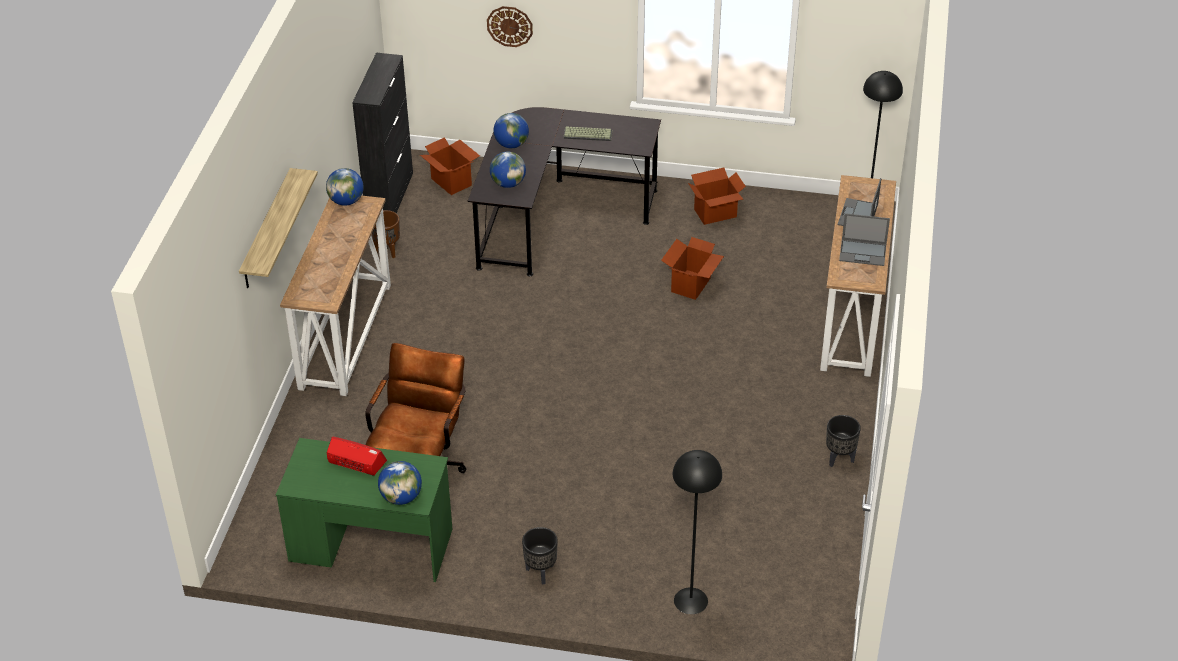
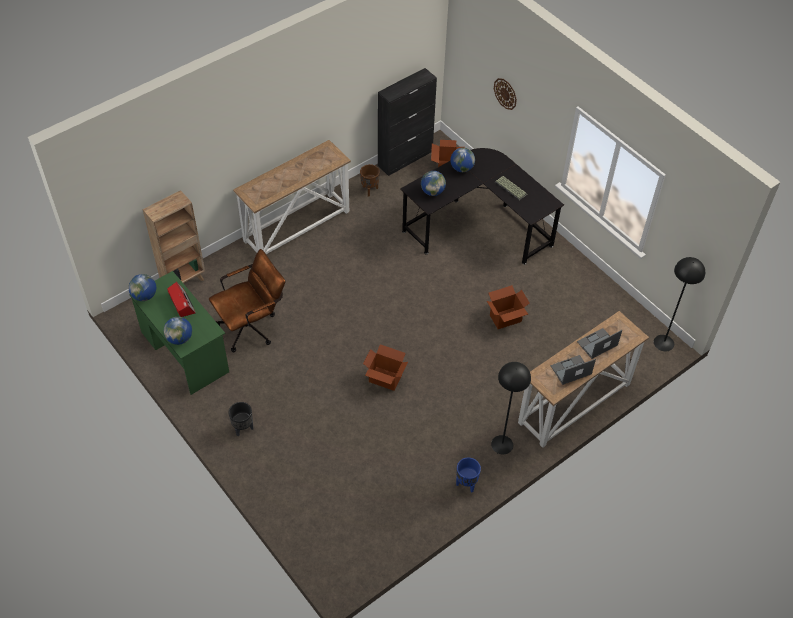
camera: 40 degrees right, 10 degrees up
shelf [239,168,318,288] -> none
globe [326,168,364,206] -> globe moved to [128,274,156,301]
black floor lamp [673,450,722,614] -> black floor lamp moved to [491,362,531,455]
cardboard box [688,168,746,225] -> cardboard box moved to [363,344,408,391]
black planter [826,415,861,467] -> blue planter [456,458,481,493]
laptop [839,213,890,266] -> laptop turned 105 degrees clockwise [551,355,596,385]
none -> brown bookcase [143,190,205,283]

